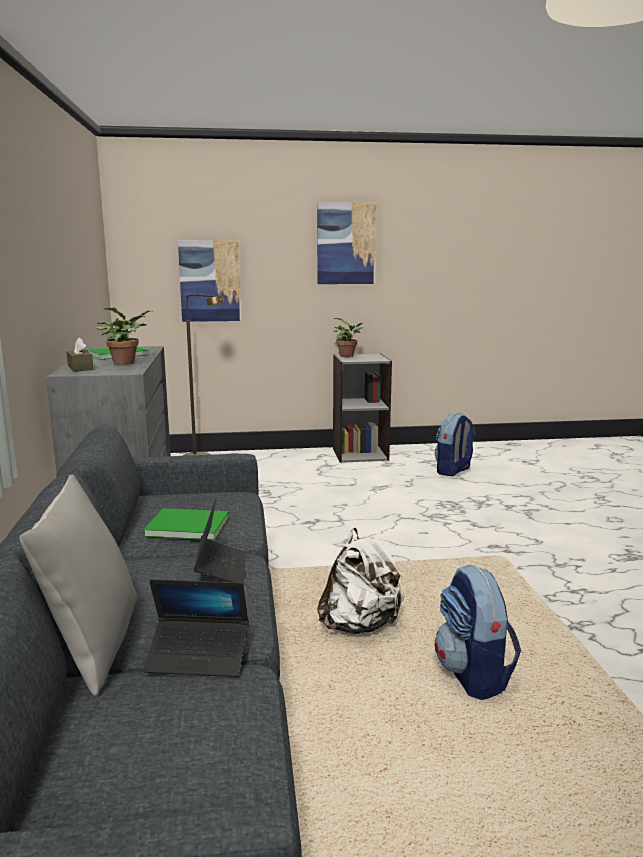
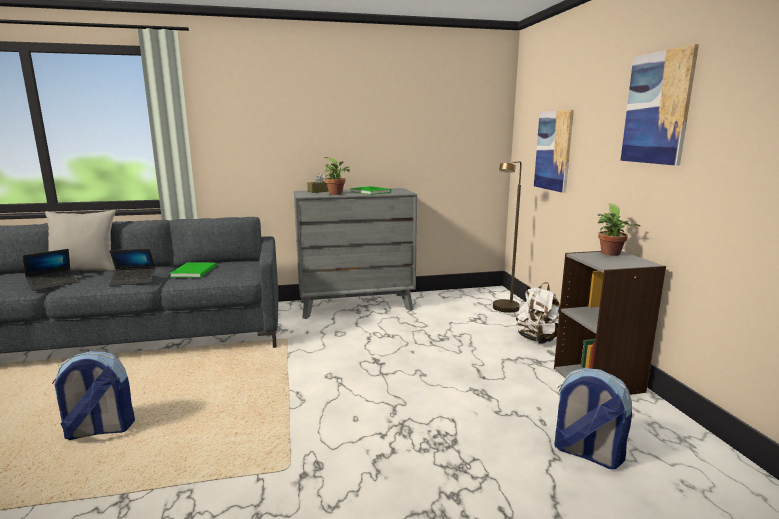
camera: 85 degrees right, 0 degrees up
laptop [143,579,249,677] -> laptop turned 135 degrees counterclockwise [23,249,78,291]
white backpack [317,528,405,634] -> white backpack moved to [516,282,560,344]

